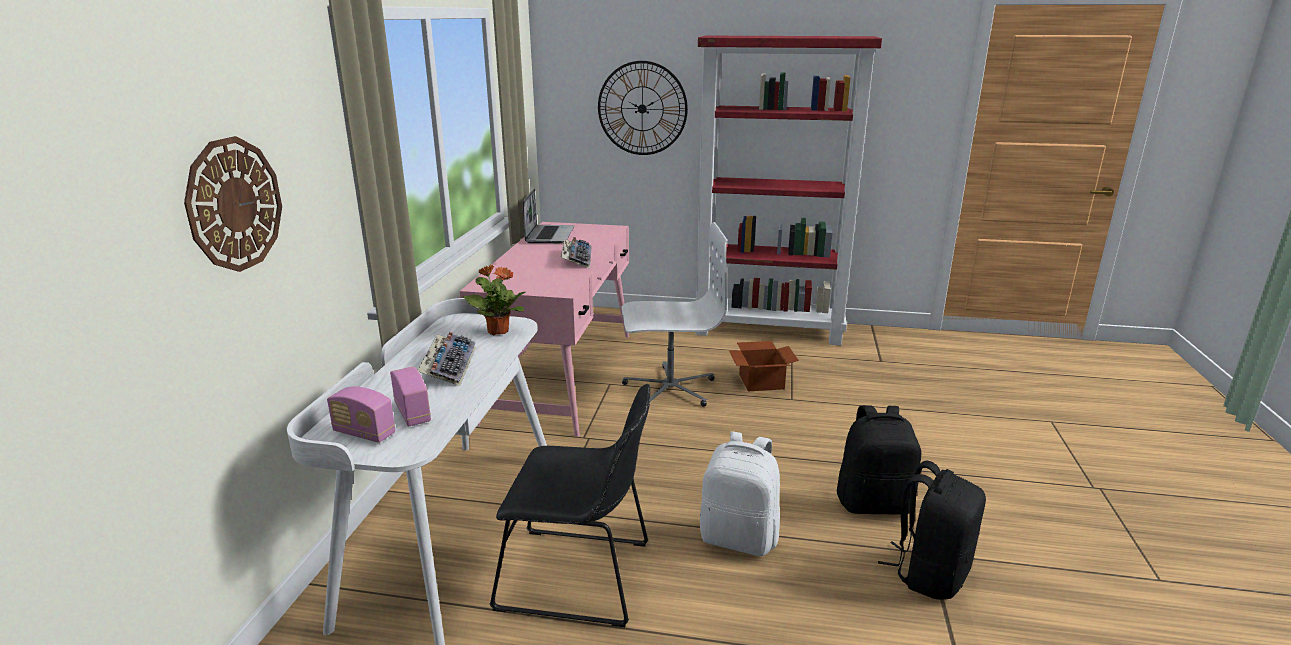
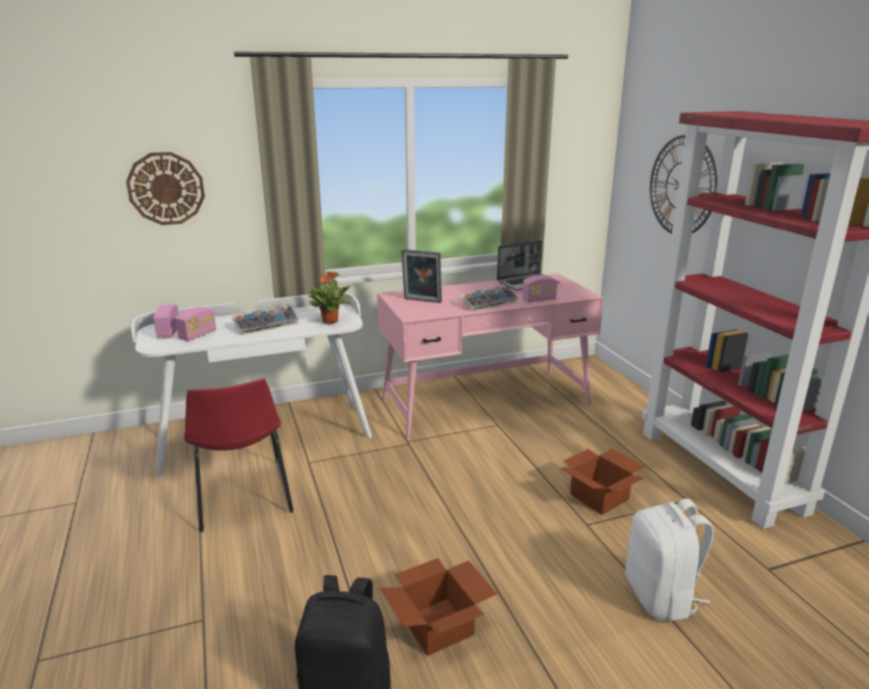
camera: 60 degrees right, 0 degrees up
black chair [490,384,650,627] -> red chair [184,378,293,532]
white office chair [621,222,727,407] -> none
white backpack [700,432,780,556] -> white backpack moved to [625,499,714,621]
black backpack [837,405,921,515] -> cardboard box [380,558,497,656]
none -> picture frame [402,249,442,303]
none -> radio [522,275,557,303]

